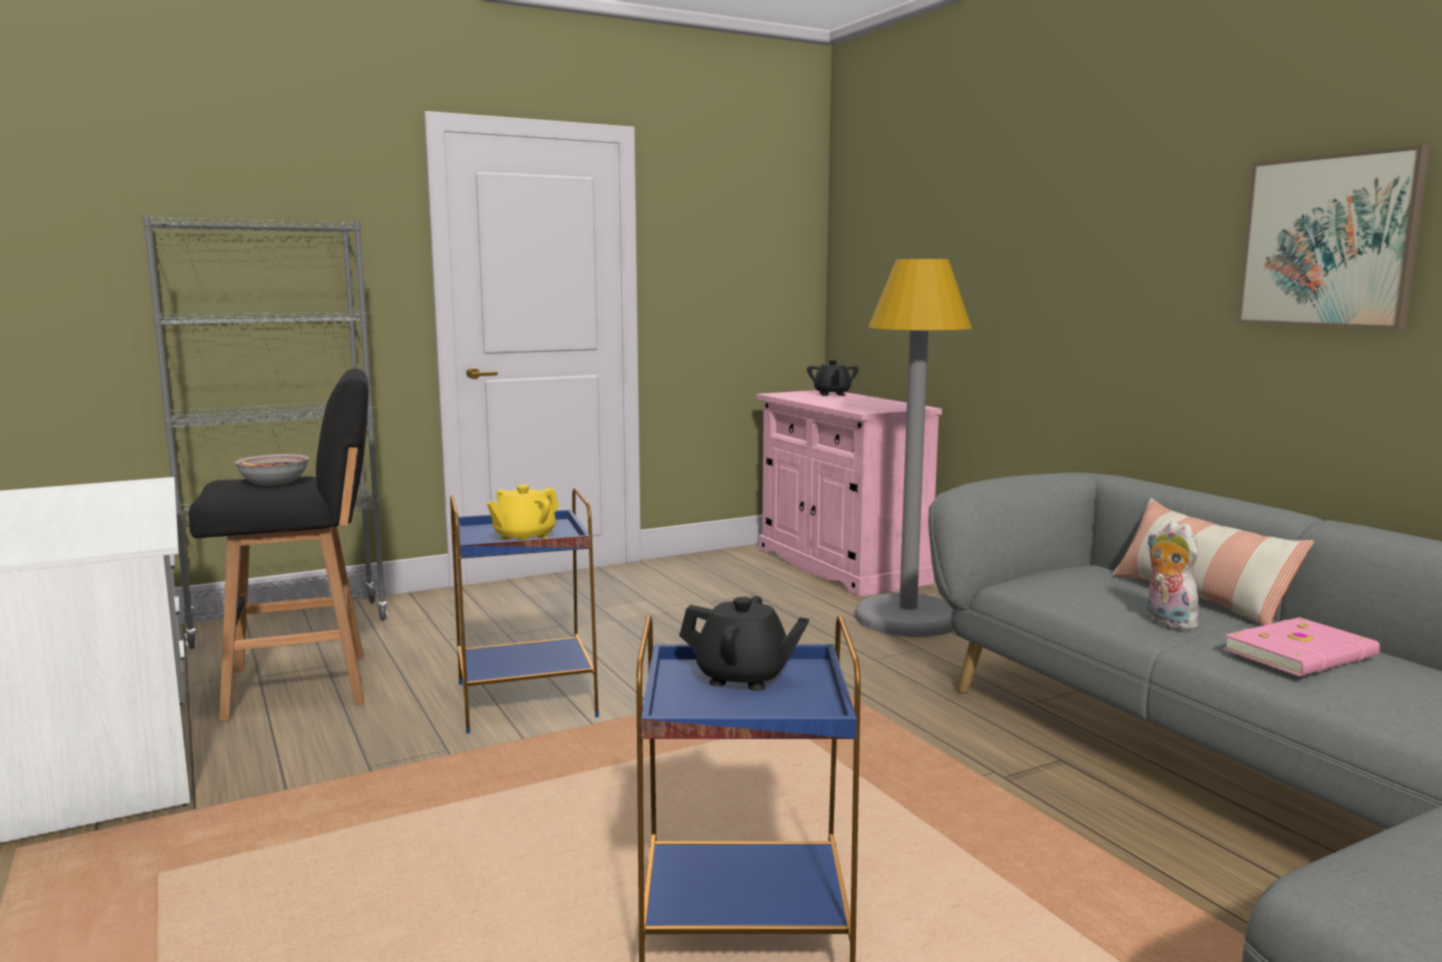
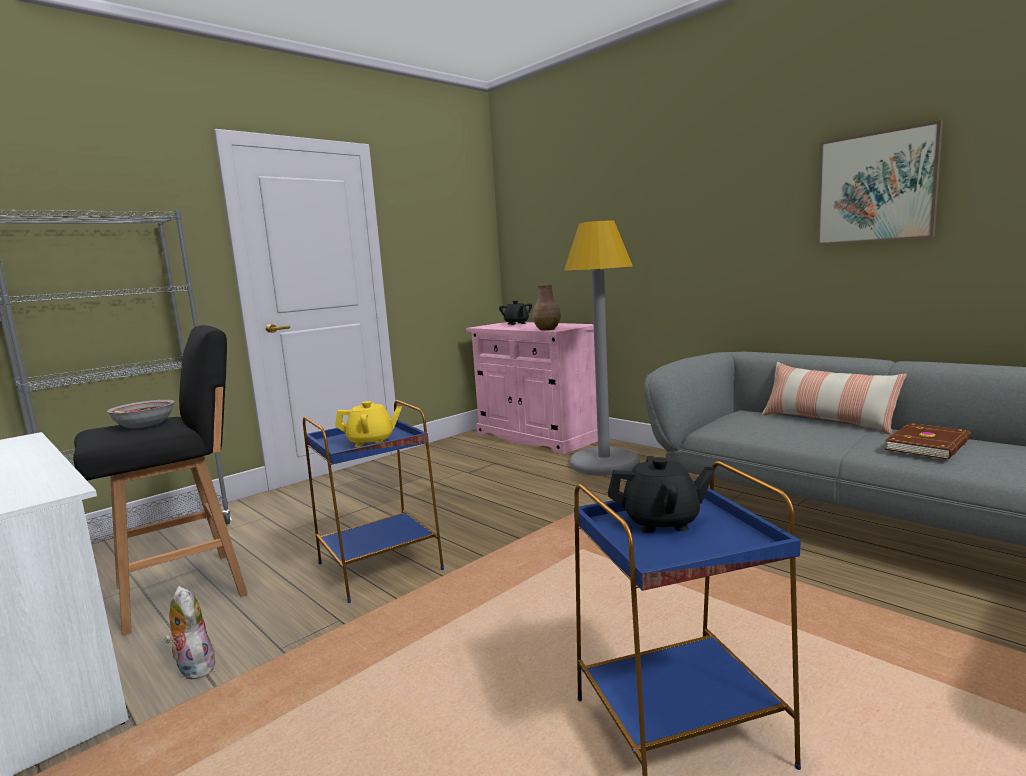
camera: 15 degrees left, 0 degrees up
yellow teapot [487,485,559,540] -> yellow teapot turned 120 degrees counterclockwise [335,401,402,447]
plush toy [1147,521,1200,630] -> plush toy moved to [165,586,216,680]
pink book [1224,617,1380,676] -> brown book [885,423,971,459]
none -> brown vase [532,284,561,330]

